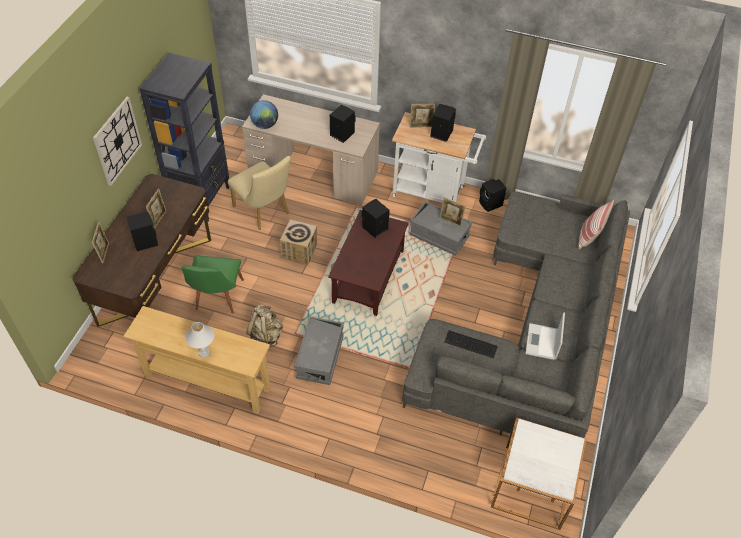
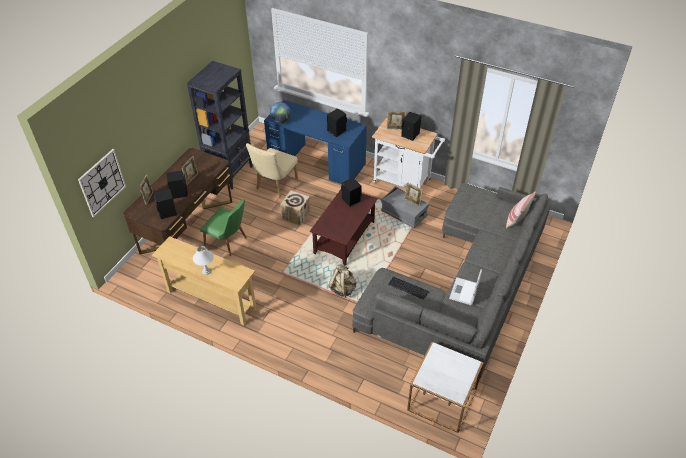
camera: 10 degrees right, 5 degrees down
wall clock [93,97,142,186] -> wall clock moved to [78,149,126,217]
green chair [181,255,244,313] -> green chair turned 75 degrees counterclockwise [200,199,247,256]
beige chair [228,156,291,230] -> beige chair turned 60 degrees clockwise [246,143,298,198]
beige desk [242,94,380,205] -> blue desk [264,100,367,184]
beige backpack [247,305,283,348] -> beige backpack moved to [328,264,356,298]
grey storage box [294,316,344,385] -> none
black speaker [479,179,507,212] -> black speaker moved to [154,189,177,219]

